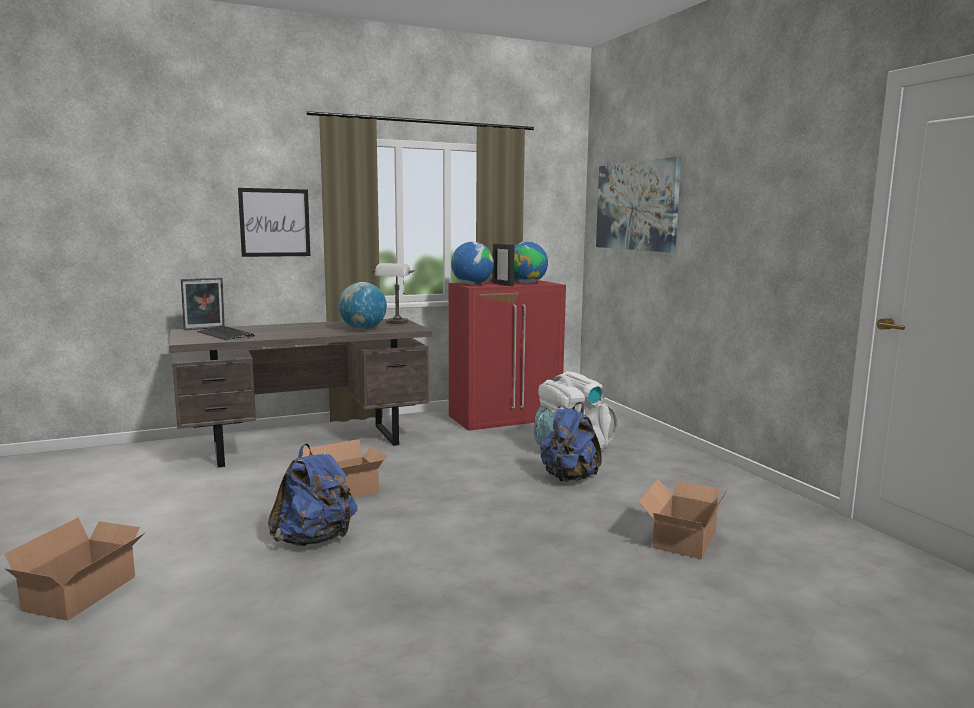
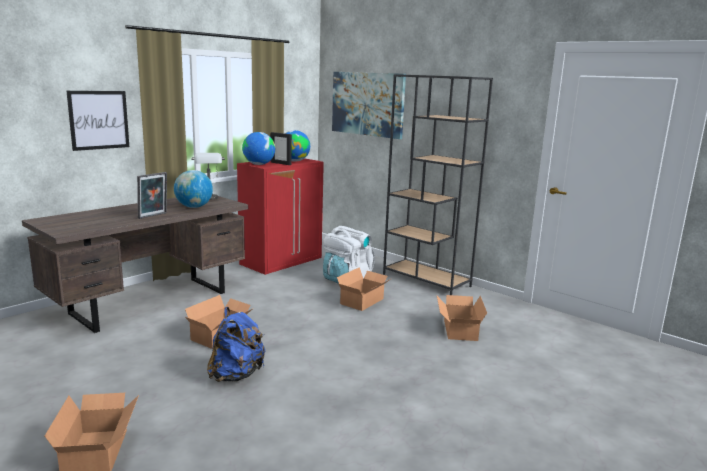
camera: 25 degrees left, 5 degrees up
picture frame [181,278,225,330] -> picture frame moved to [137,172,167,219]
keyboard [197,325,255,340] -> none
blue backpack [540,402,602,482] -> cardboard box [337,267,392,311]
none -> bookcase [383,74,493,295]

